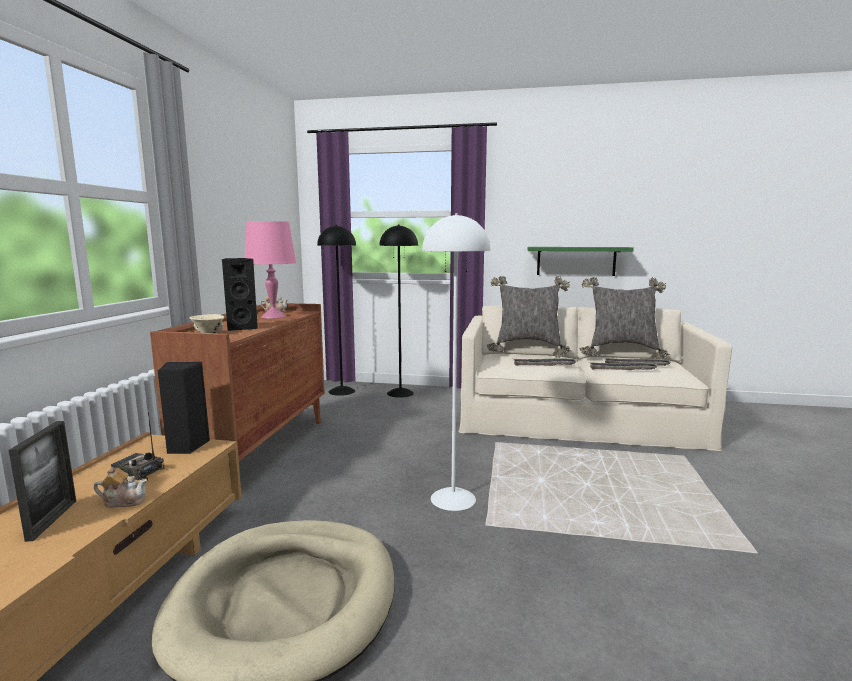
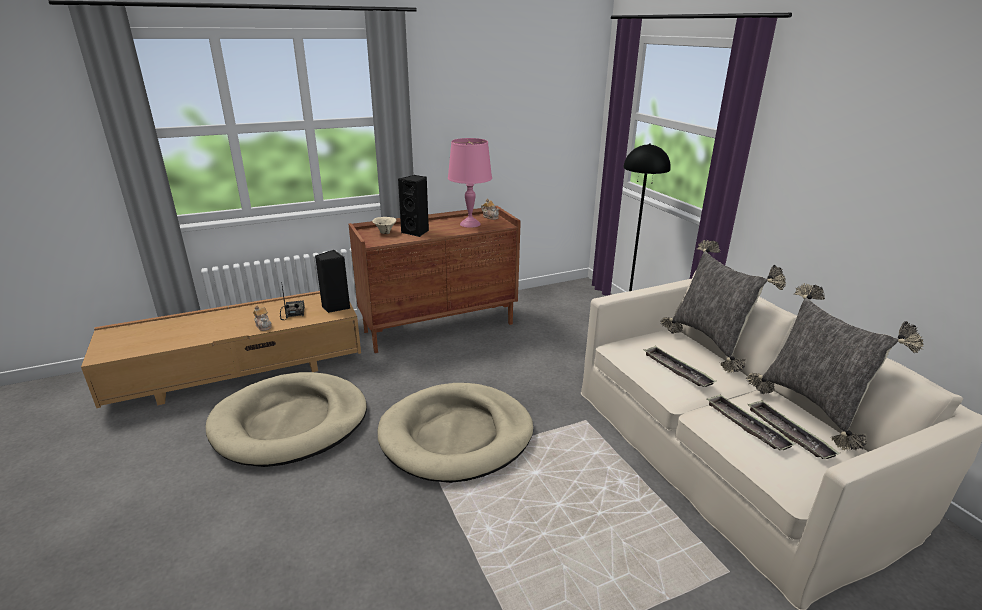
camera: 55 degrees right, 15 degrees up
picture frame [9,421,76,542] -> none
black floor lamp [317,225,356,396] -> none
white floor lamp [422,213,490,511] -> beige dog bed [378,383,533,483]
green shelf [527,247,634,276] -> none

